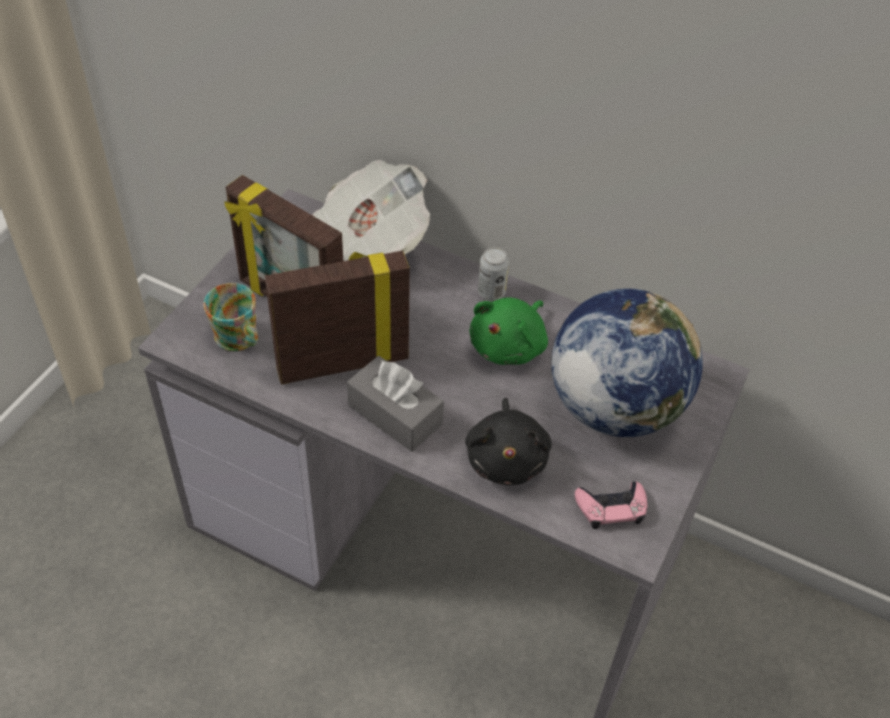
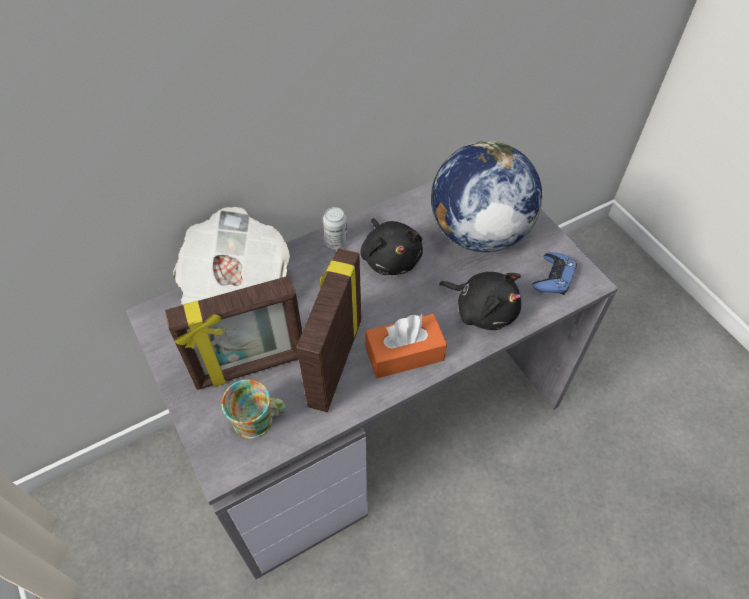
camera: 55 degrees left, 5 degrees up
grey tissue box [347,356,444,452] -> orange tissue box [365,314,447,378]
green plush toy [469,297,548,365] -> black plush toy [360,218,423,275]
pink game controller [575,481,647,529] -> blue game controller [532,252,577,295]

